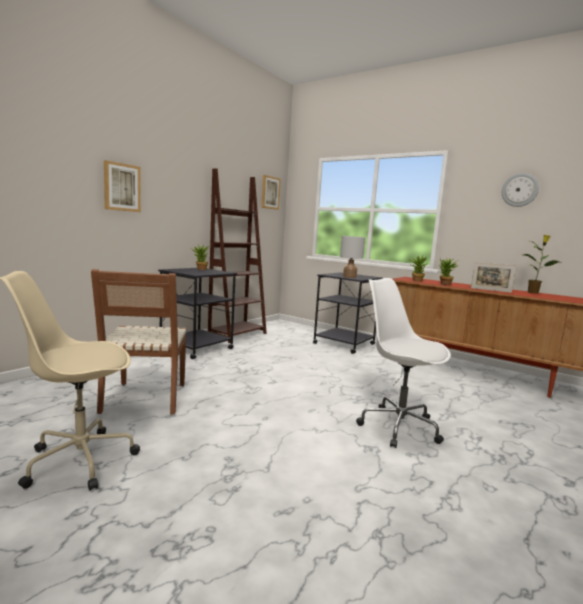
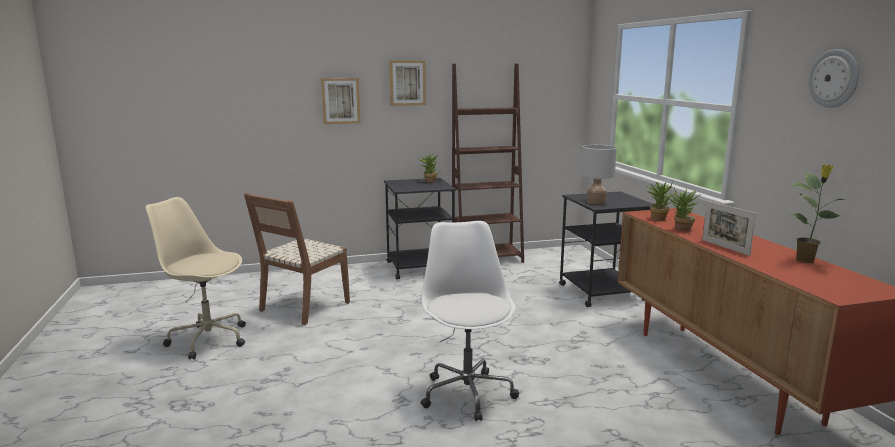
camera: 40 degrees right, 5 degrees up
picture [261,175,281,210] -> picture moved to [389,60,426,106]

